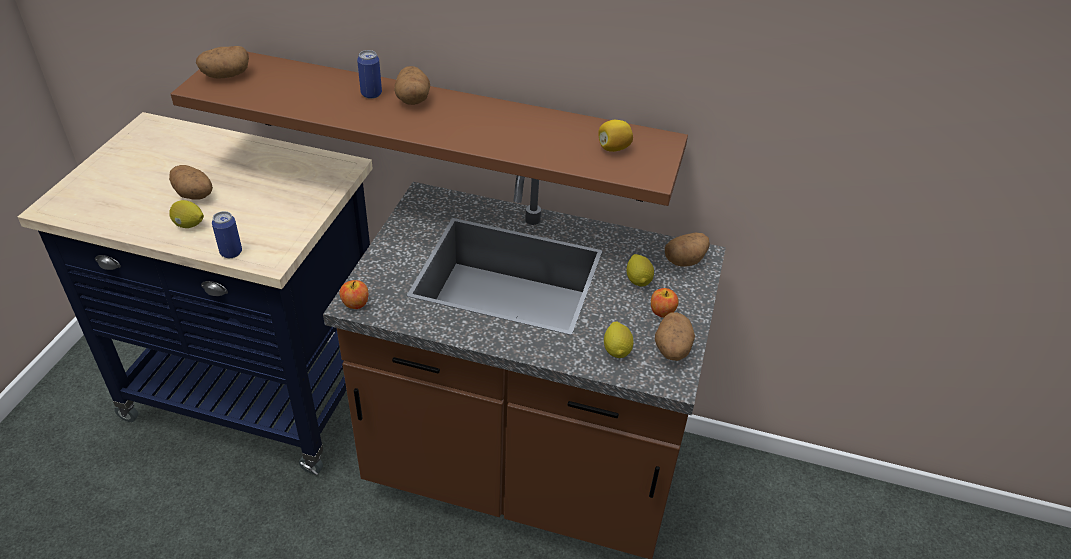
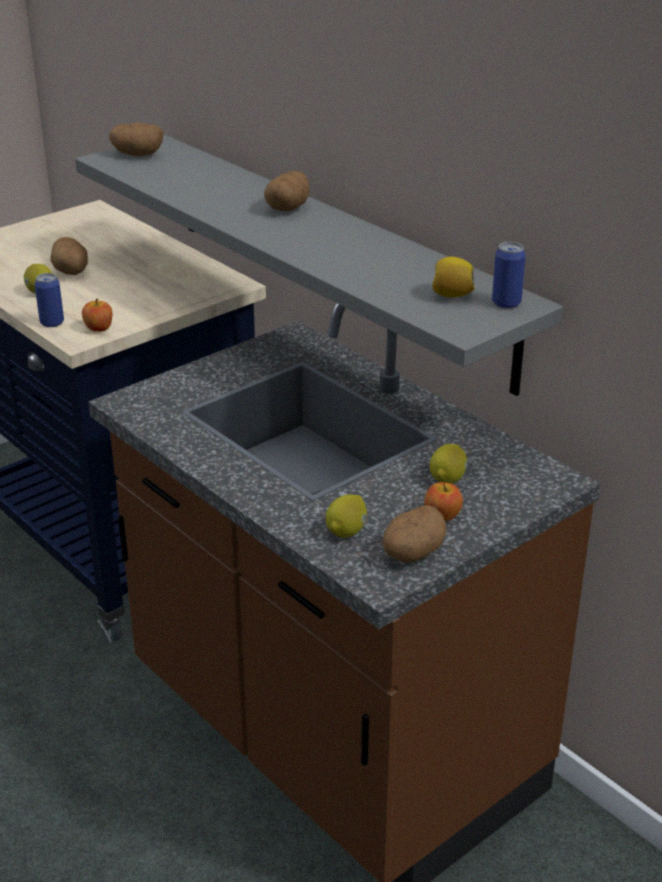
camera: 35 degrees right, 10 degrees down
brown shelf [171,52,688,206] -> grey shelf [75,135,563,396]
apple [339,280,368,309] -> apple moved to [82,299,112,332]
can [357,50,382,99] -> can moved to [492,242,526,309]
potato [665,233,710,267] -> none

